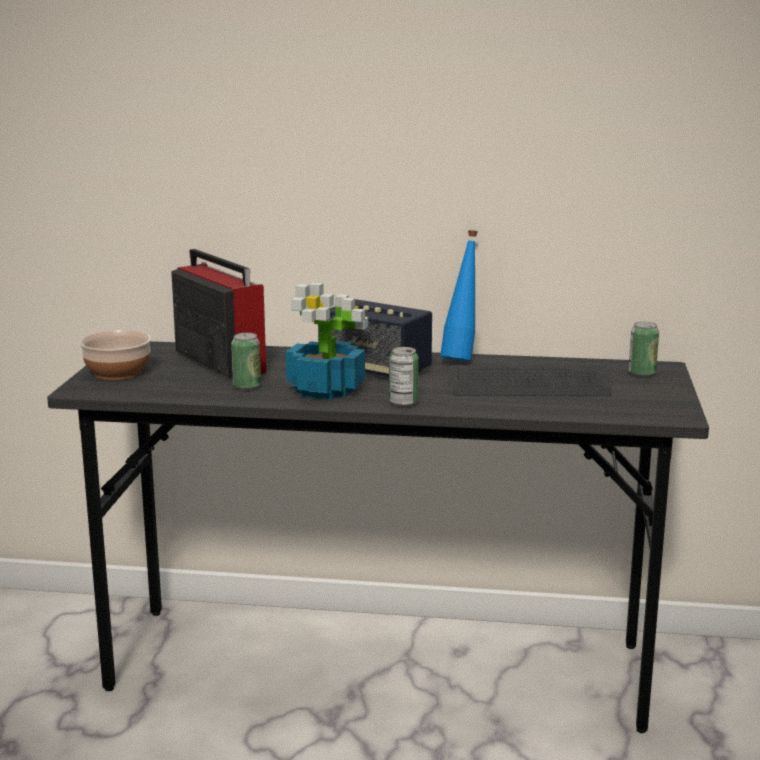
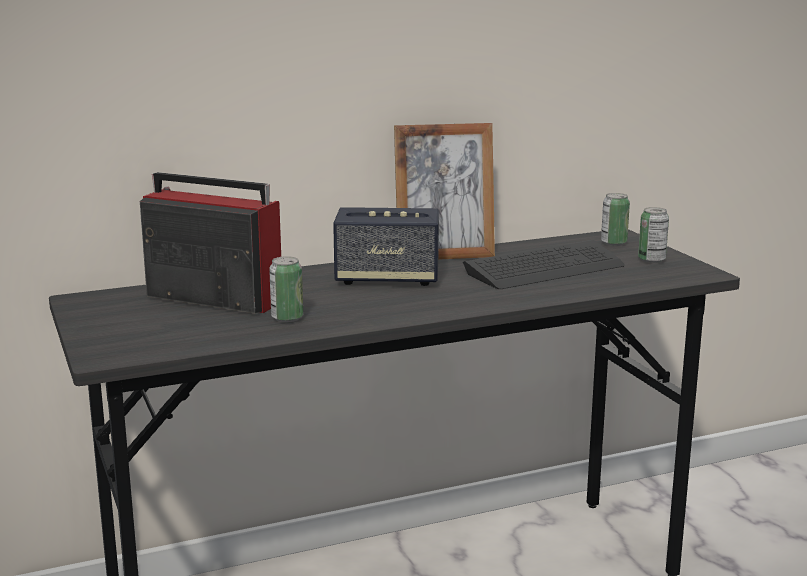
camera: 30 degrees left, 0 degrees up
bowl [80,330,151,380] -> none
potted plant [285,282,368,400] -> none
can [389,347,419,407] -> can moved to [638,207,669,263]
blue bottle [440,230,478,361] -> picture frame [394,123,495,260]

